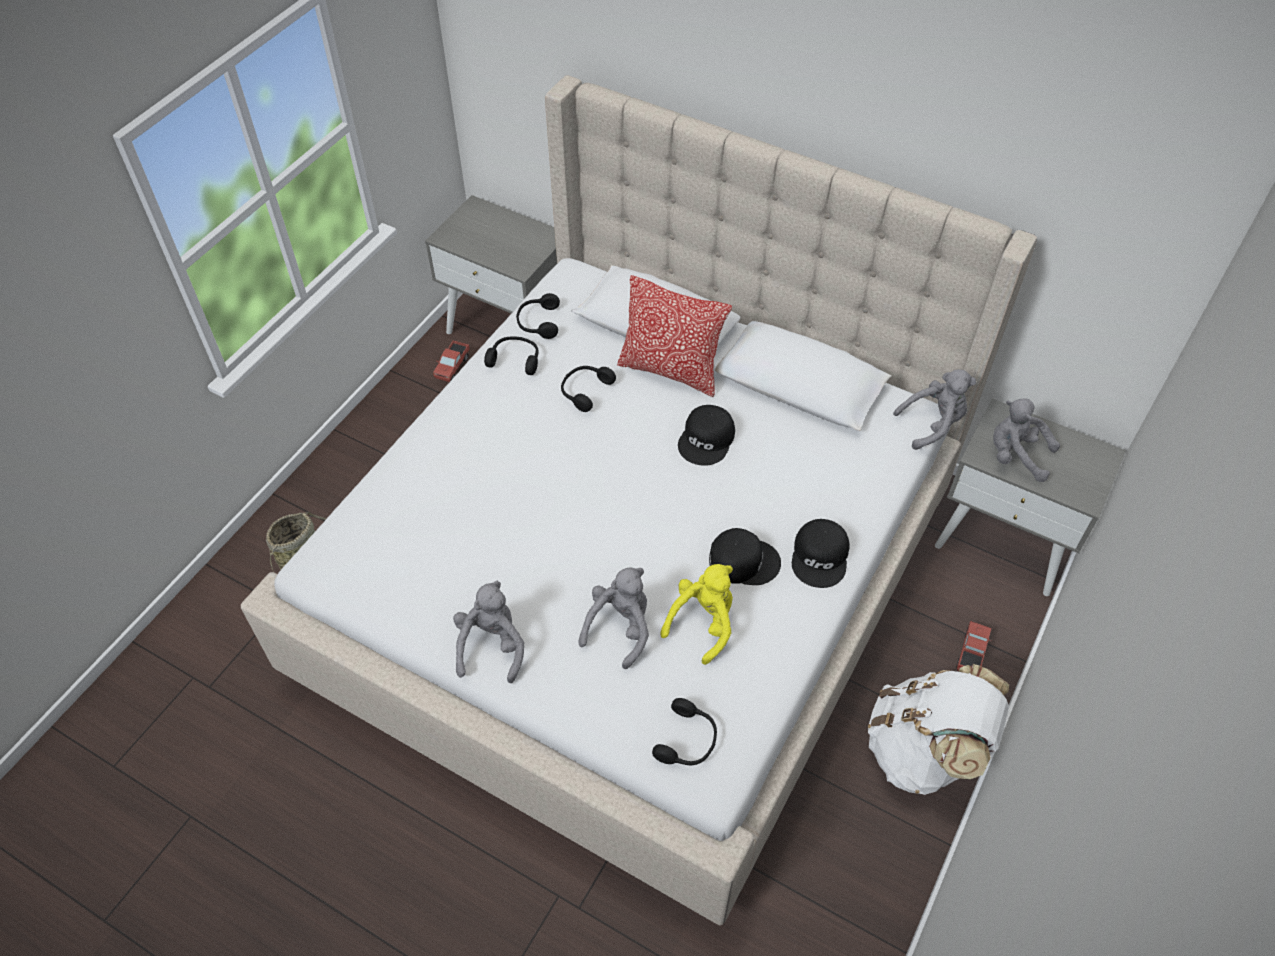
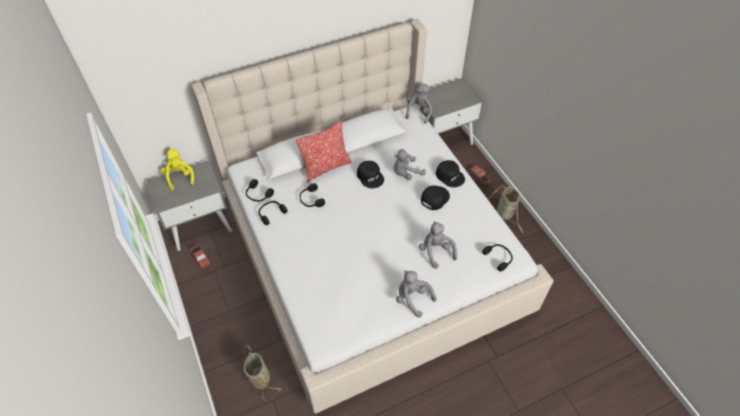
camera: 55 degrees left, 0 degrees up
yellow plush toy [661,564,733,665] -> yellow plush toy moved to [161,148,194,190]
white backpack [868,664,1009,795] -> basket [488,185,524,233]
grey plush toy [993,399,1060,482] -> grey plush toy moved to [394,149,426,180]

